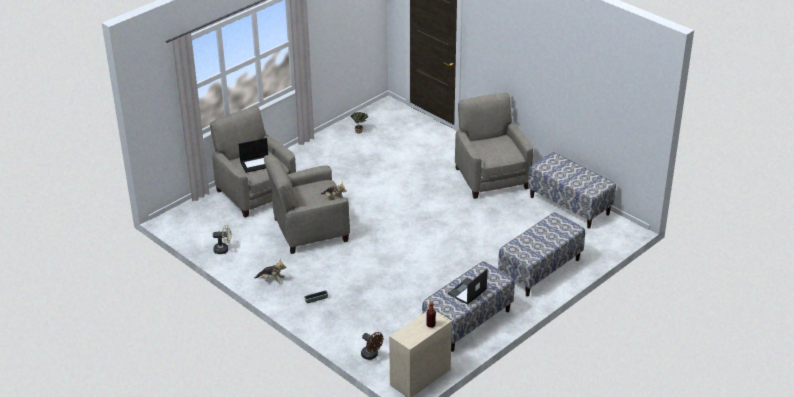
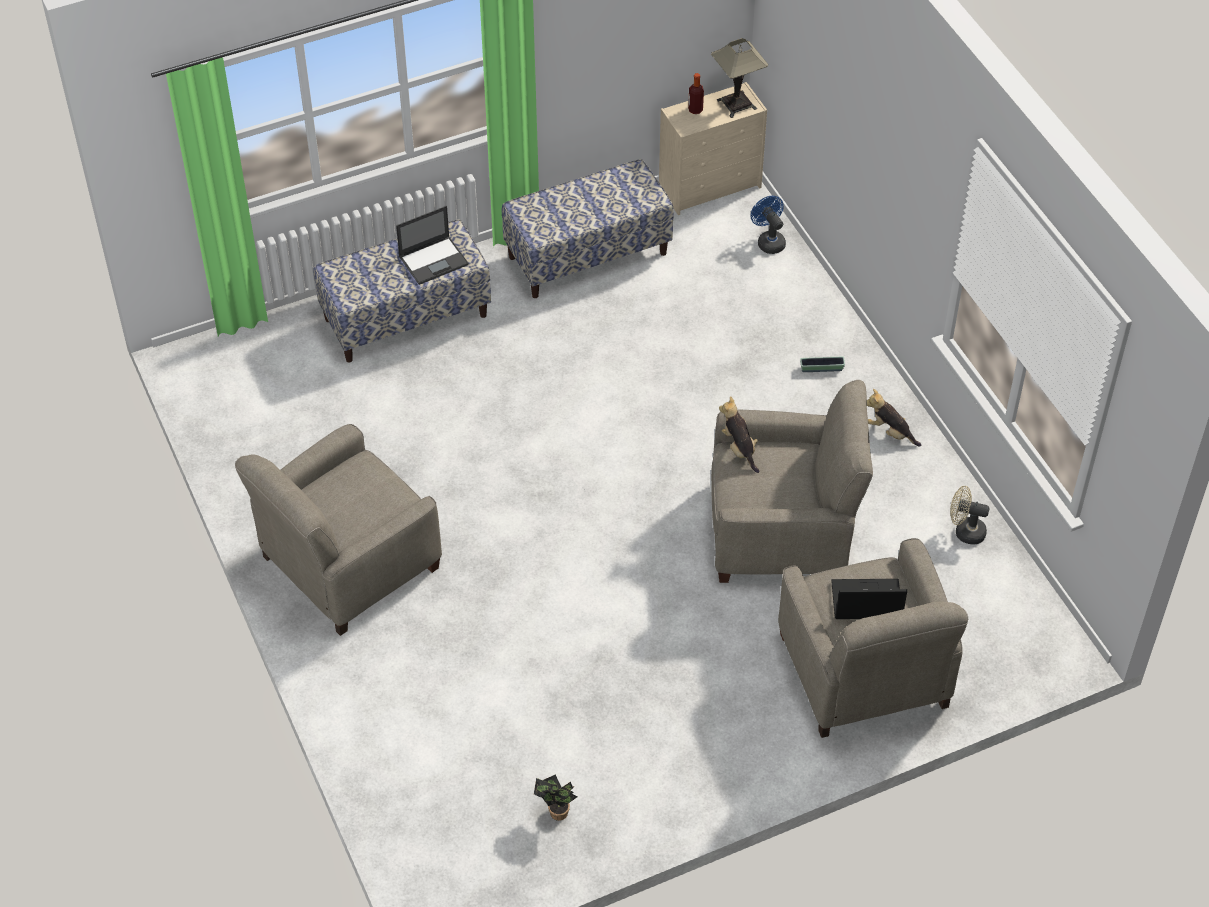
camera: 160 degrees left, 15 degrees up
brown fan [361,332,383,360] -> blue fan [751,196,786,254]
laptop [448,269,487,305] -> laptop moved to [396,206,469,285]
beige armchair [455,93,533,199] -> beige armchair turned 45 degrees clockwise [235,424,442,636]
bench [528,152,616,229] -> none
none -> table lamp [711,38,768,118]

